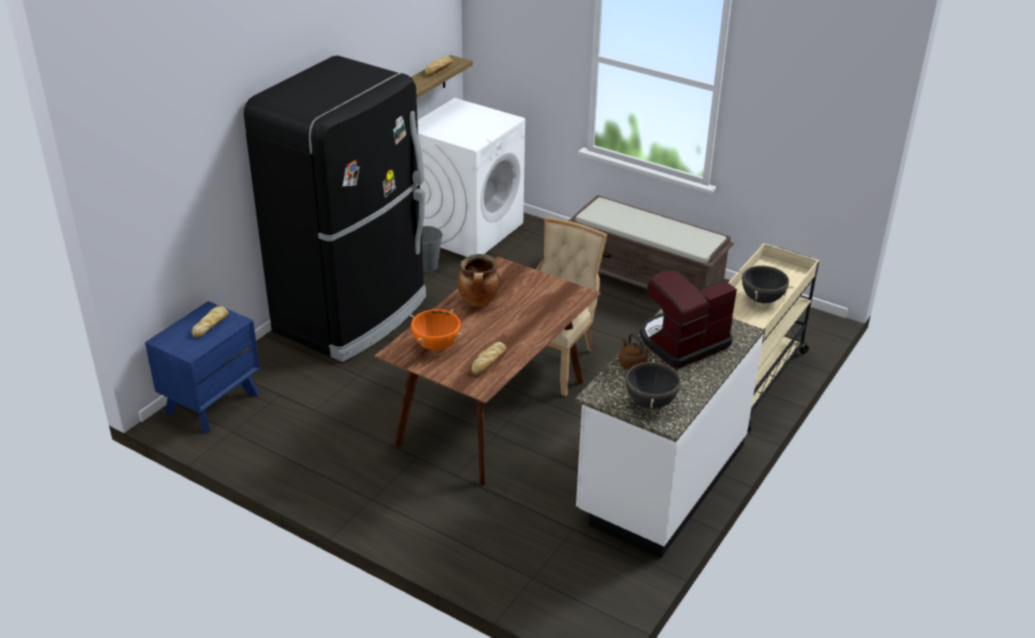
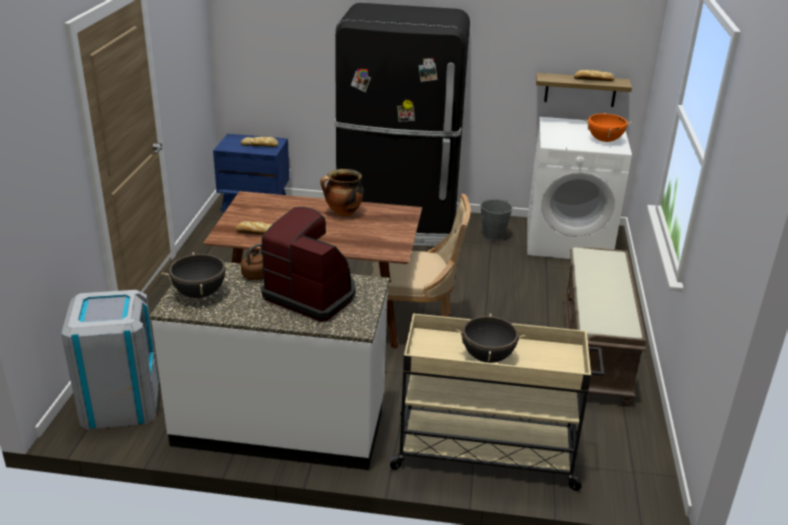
camera: 65 degrees right, 5 degrees down
orange cooking pot [410,309,462,351] -> orange cooking pot moved to [584,113,632,142]
none -> grey trash can [61,290,159,430]

